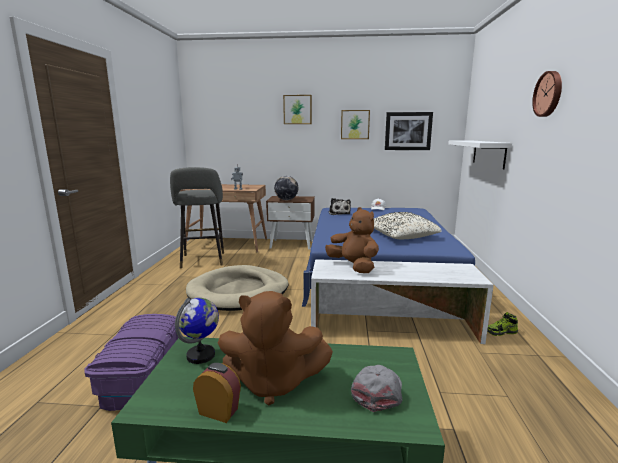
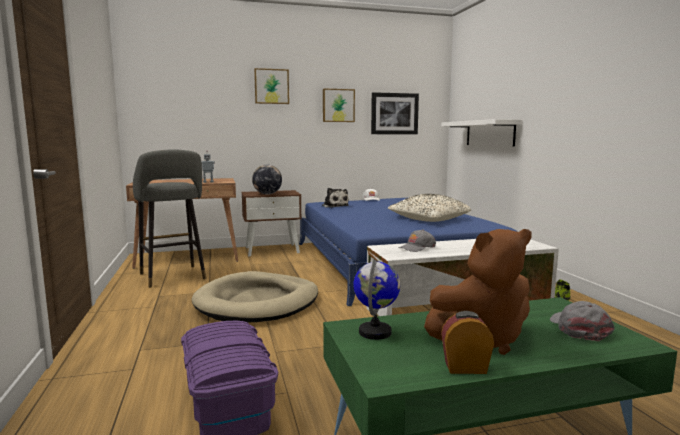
camera: 20 degrees left, 5 degrees down
brown plush toy [325,207,379,273] -> grey cap [398,229,436,252]
wall clock [532,71,562,117] -> none

